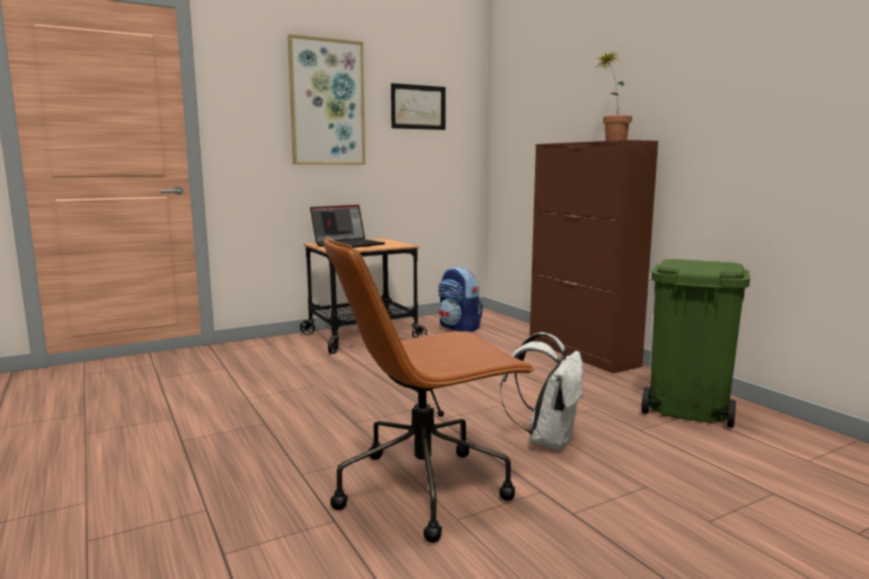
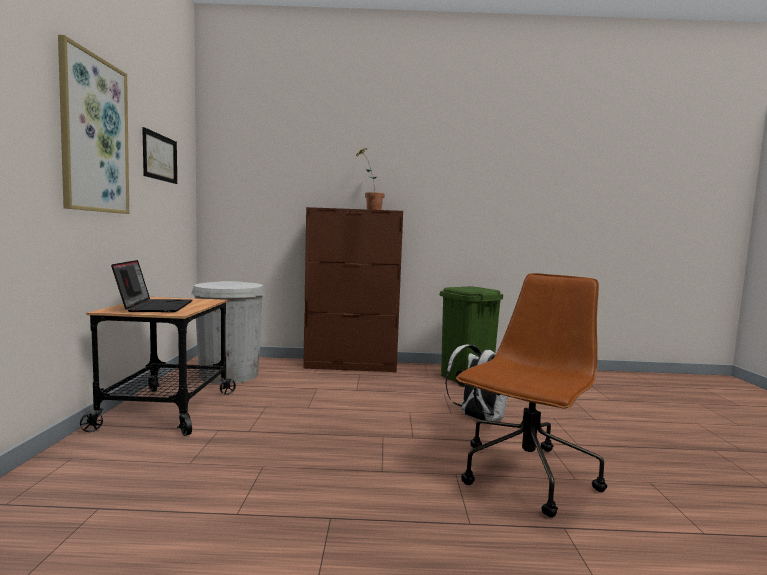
camera: 60 degrees left, 5 degrees down
brown office chair [324,236,535,543] -> brown office chair turned 150 degrees counterclockwise [456,273,607,517]
backpack [438,266,483,332] -> white trash can [191,281,265,384]

